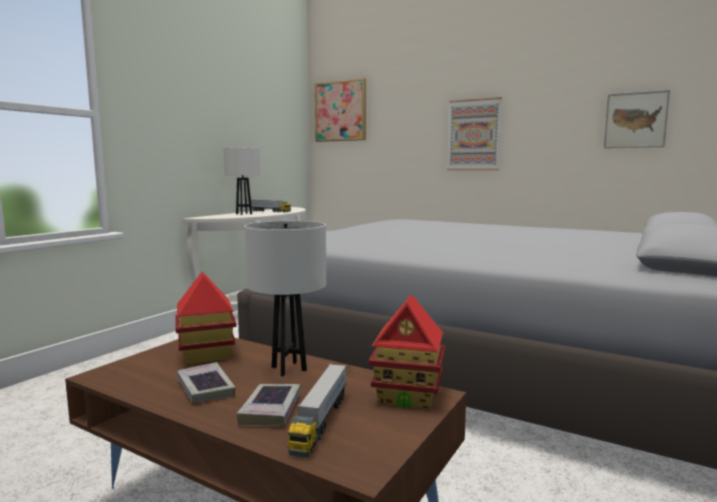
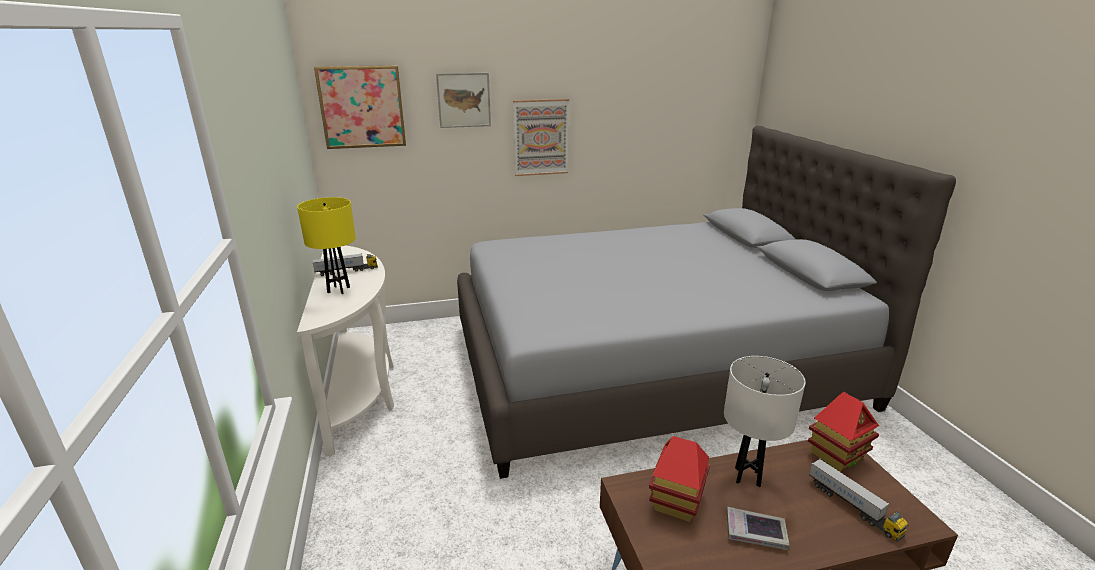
camera: 45 degrees left, 15 degrees up
white table lamp [223,147,260,215] -> yellow table lamp [297,197,356,294]
book [237,384,301,426] -> none
picture [604,90,670,148] -> picture moved to [436,73,491,128]

